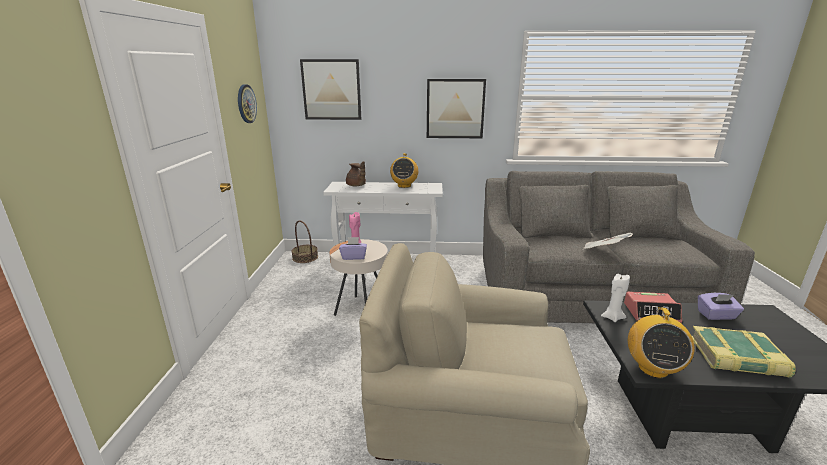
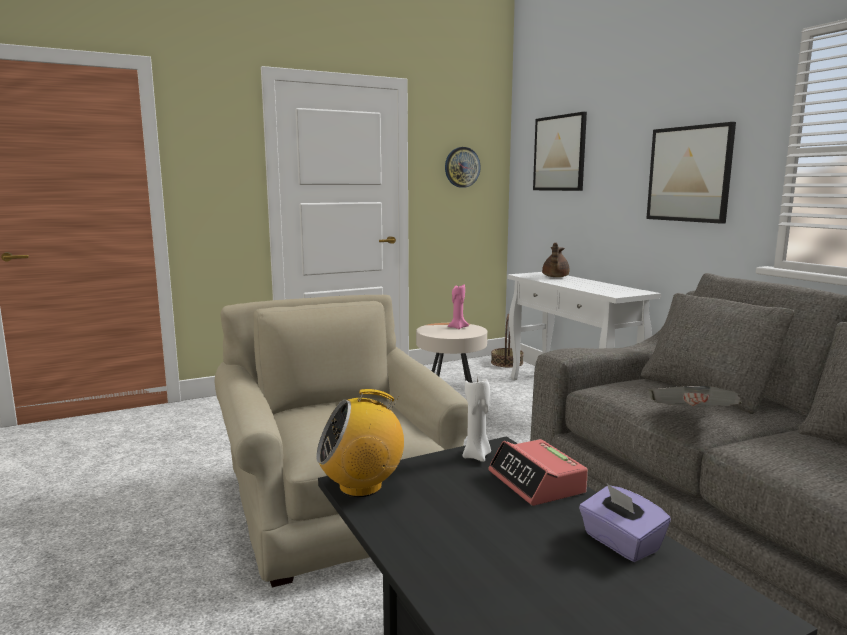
camera: 60 degrees right, 10 degrees down
purple tissue box [339,237,367,260] -> none
radio [390,153,418,188] -> none
book [692,326,796,378] -> none

